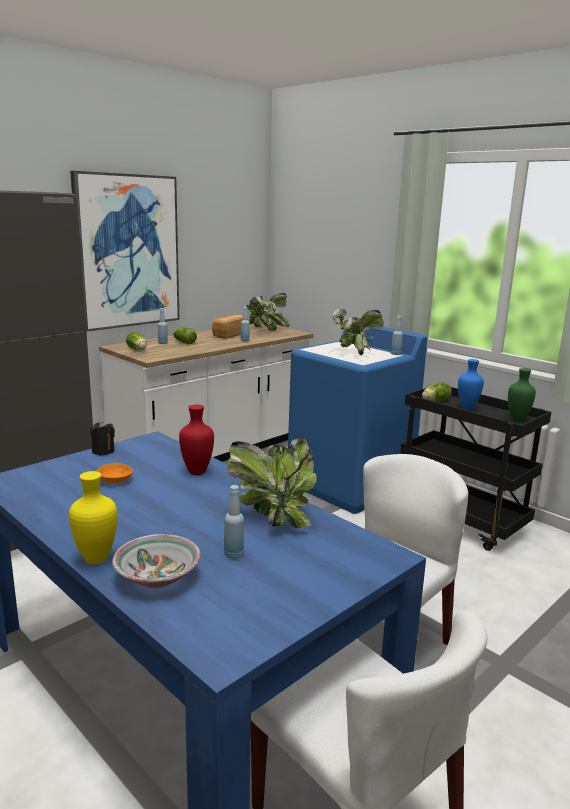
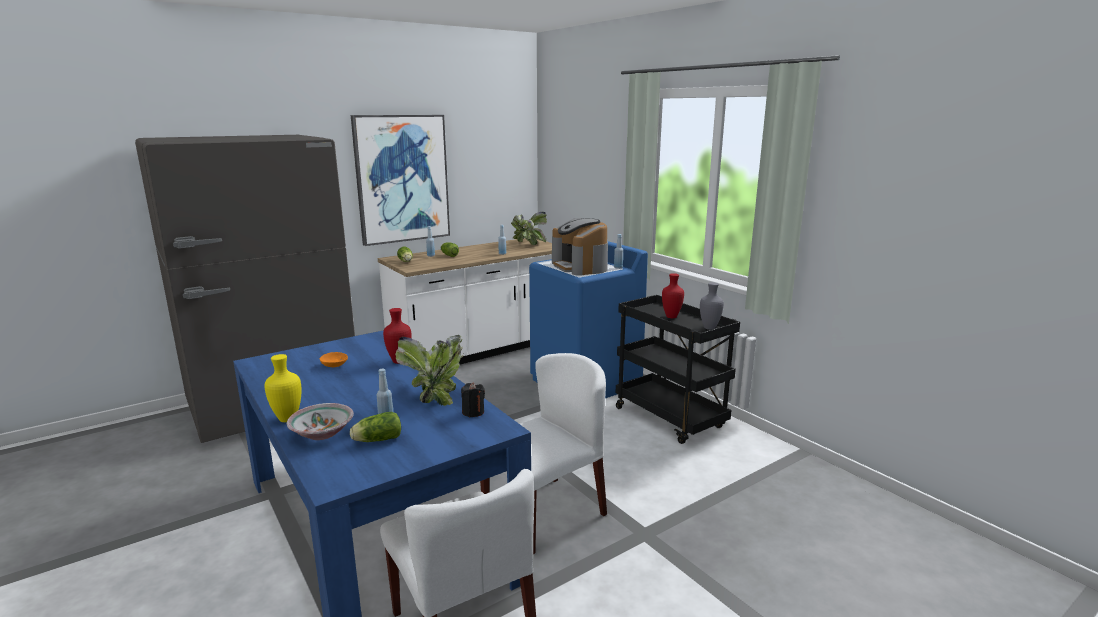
camera: 10 degrees right, 0 degrees up
black candle [91,421,115,455] -> black candle moved to [461,382,485,417]
bread [212,315,249,339] -> none
potted plant [333,309,384,355] -> coffee machine [552,218,608,276]
lettuce [422,382,452,401] -> lettuce moved to [350,412,401,442]
blue vase [458,359,484,410] -> red vase [662,273,684,318]
green vase [508,368,536,421] -> grey vase [700,282,724,330]

